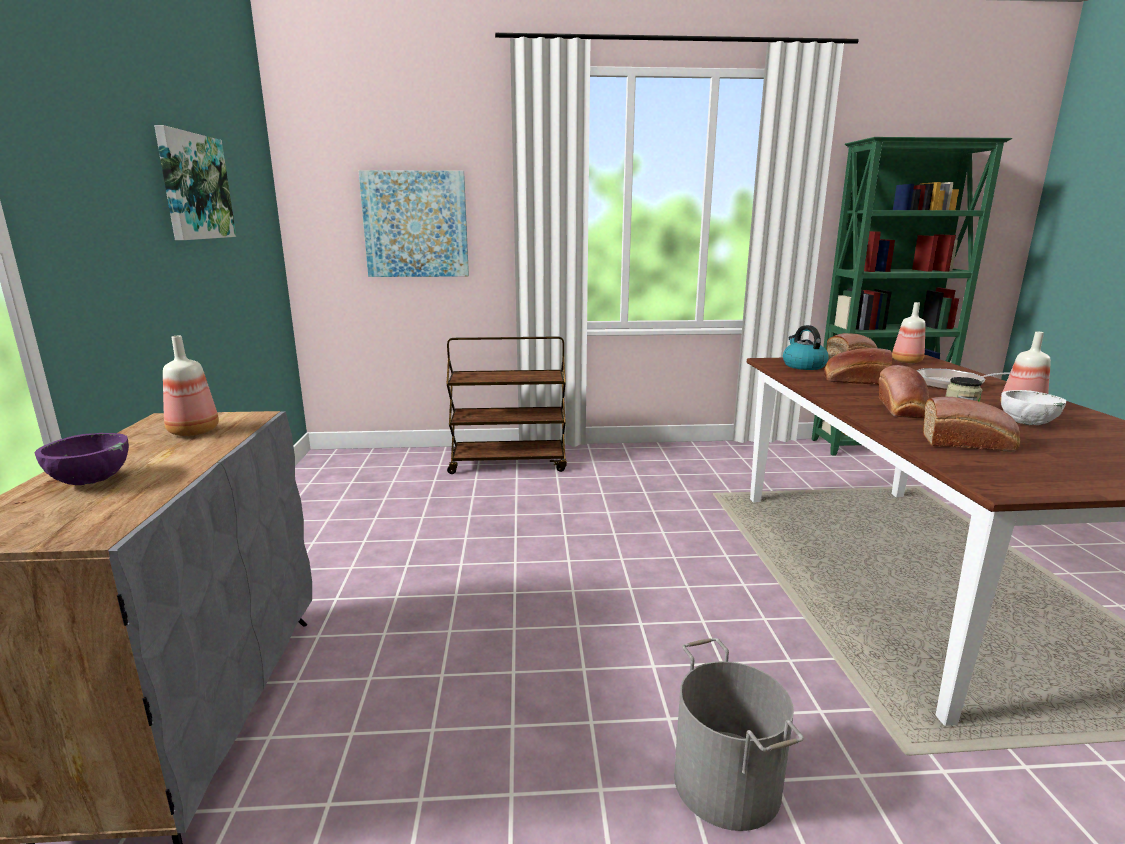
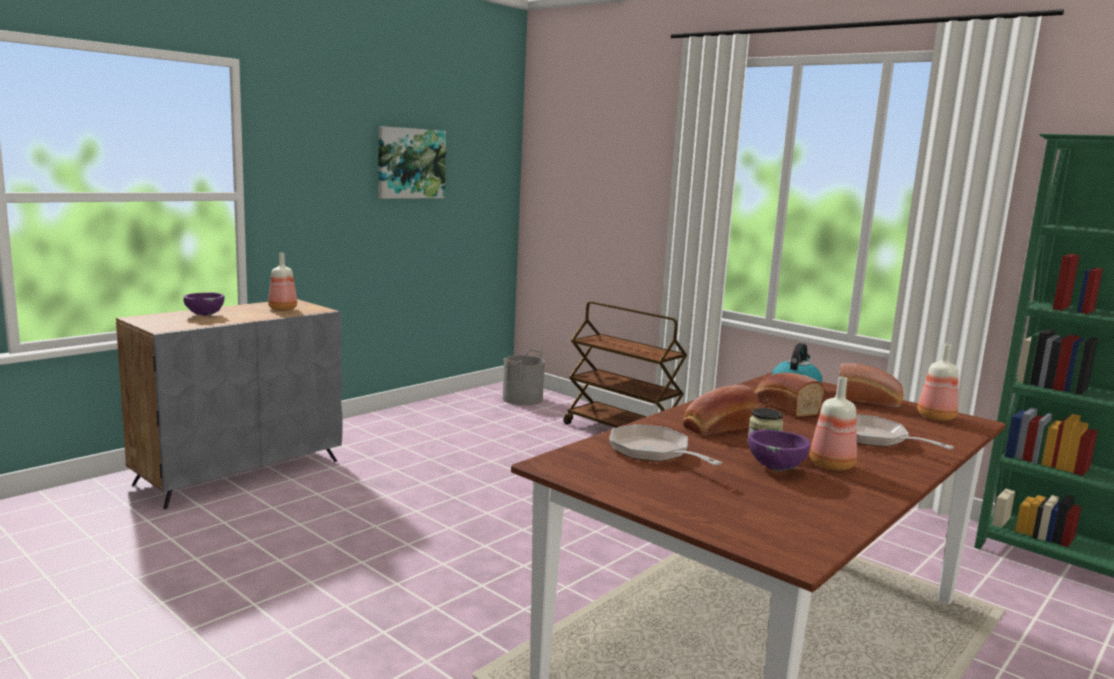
camera: 45 degrees right, 5 degrees down
picture [359,170,469,277] -> none
grey bucket [674,638,804,831] -> grey bucket moved to [503,349,545,405]
bread [923,397,1020,452] -> frying pan [609,424,722,465]
white bowl [1001,390,1066,425] -> purple bowl [748,429,810,471]

